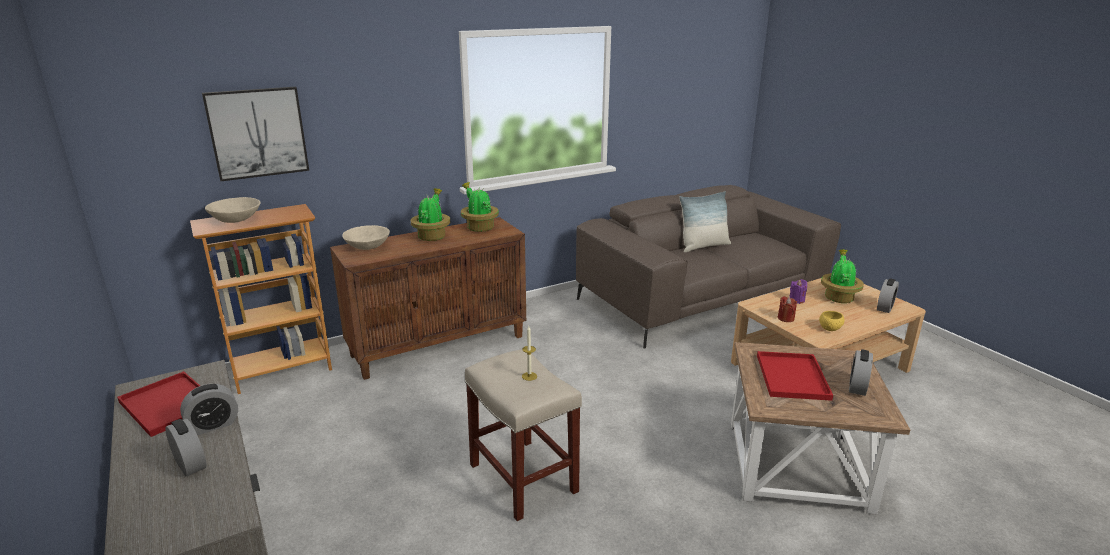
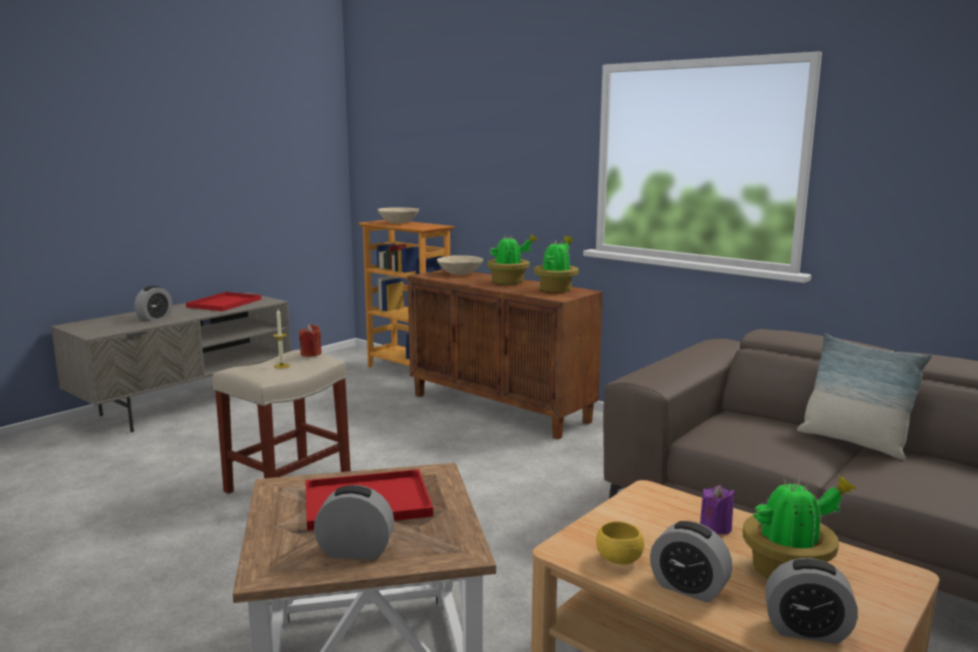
camera: 70 degrees right, 10 degrees down
alarm clock [180,384,238,435] -> alarm clock moved to [650,521,732,602]
picture [202,87,309,181] -> none
red candle [778,296,797,322] -> red candle moved to [299,325,322,357]

